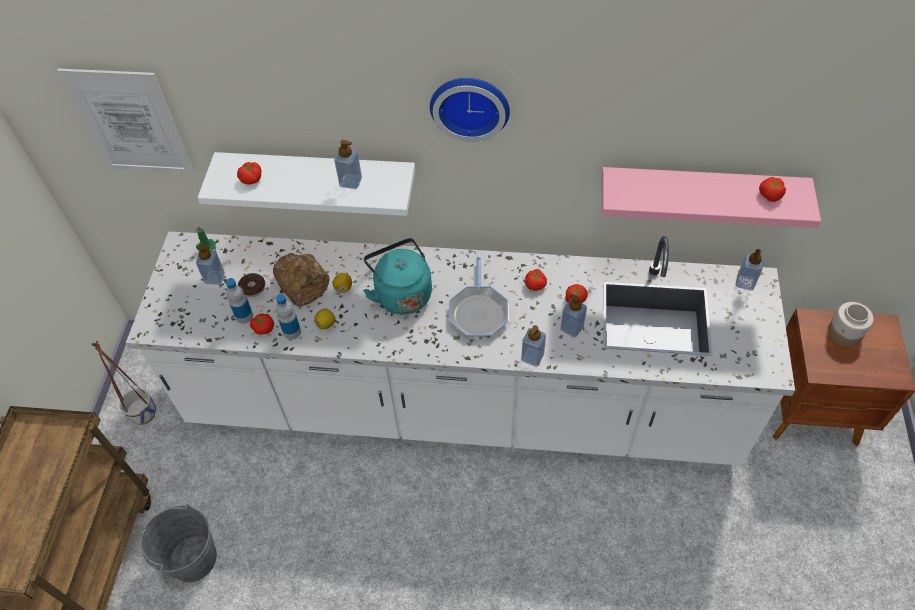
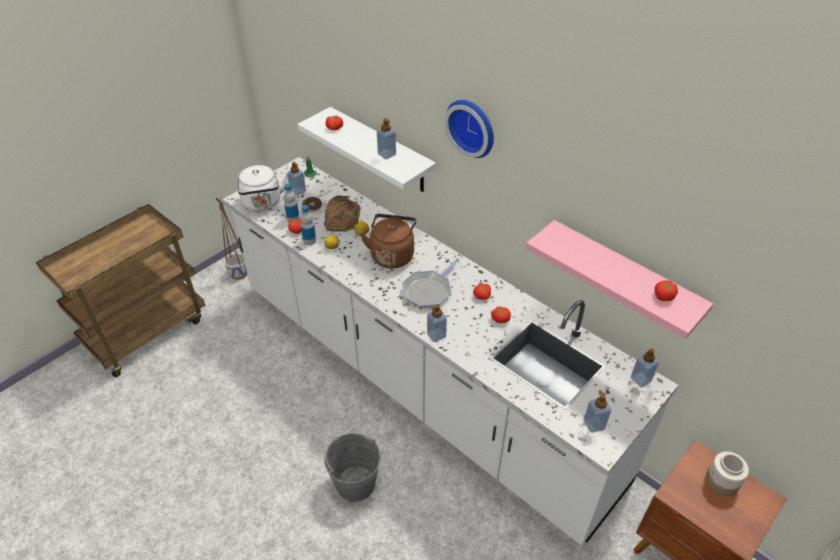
camera: 35 degrees right, 10 degrees down
picture [57,68,194,174] -> none
grey bucket [141,504,217,582] -> grey bucket moved to [324,433,380,502]
turquoise kettle [363,238,432,315] -> brown kettle [360,214,417,268]
soap dispenser [560,294,587,337] -> soap dispenser moved to [584,390,611,433]
none -> white kettle [237,165,287,211]

